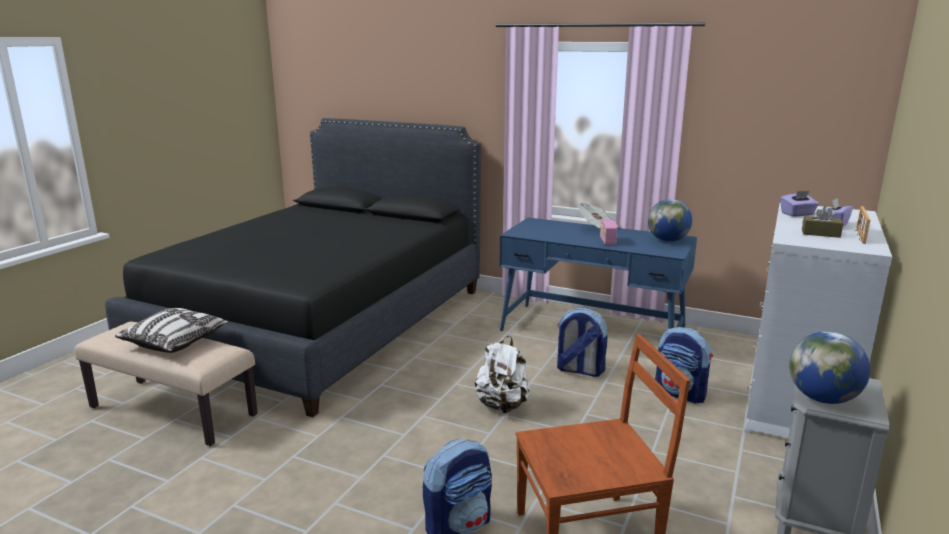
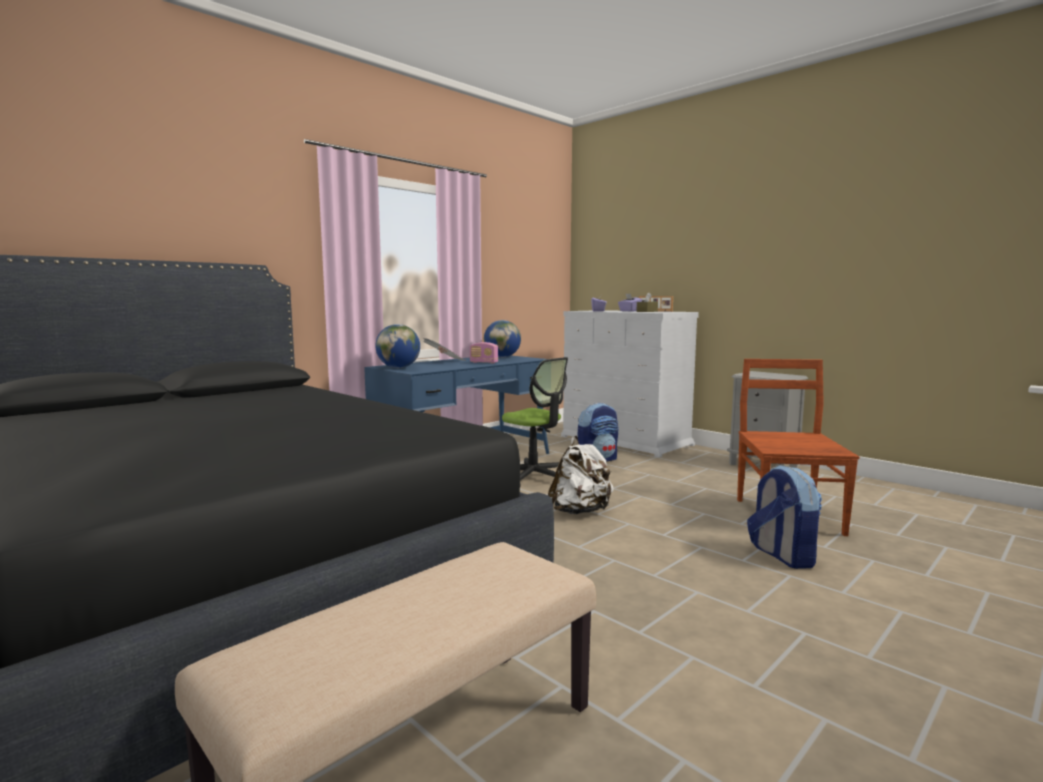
camera: 70 degrees left, 10 degrees down
pillow [115,308,229,353] -> none
backpack [557,308,608,377] -> office chair [502,357,568,486]
globe [789,331,870,404] -> globe moved to [375,324,420,368]

